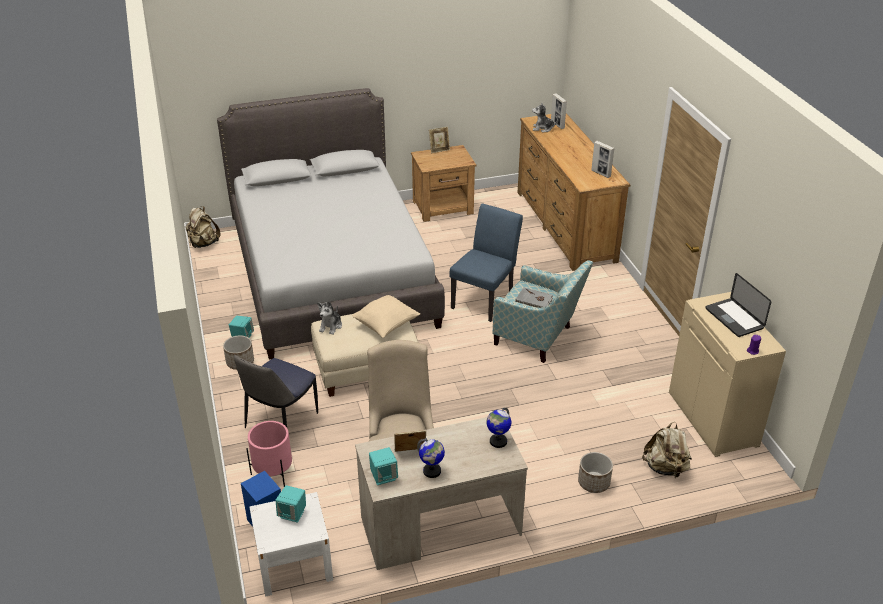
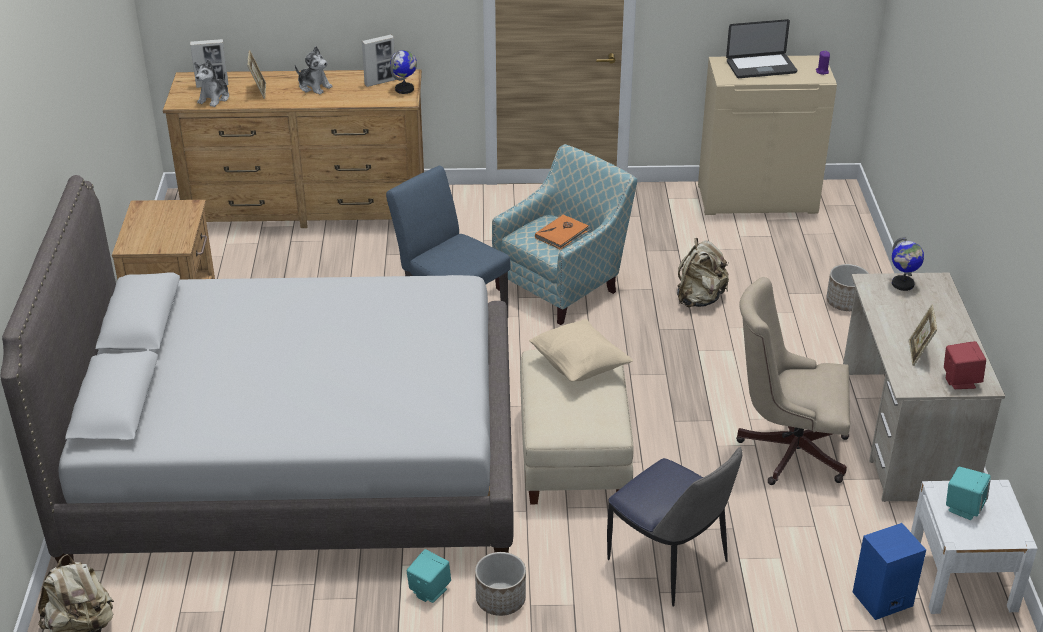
camera: 75 degrees left, 0 degrees up
pink planter [246,421,292,487] -> none
plush toy [317,301,342,335] -> plush toy moved to [295,46,333,94]
turquoise speaker [369,447,398,485] -> red speaker [944,341,986,389]
globe [417,438,445,478] -> globe moved to [390,50,417,94]
picture frame [429,127,450,153] -> picture frame moved to [247,50,266,99]
grey book [515,287,553,308] -> orange book [535,214,591,250]
beige backpack [642,422,692,479] -> beige backpack moved to [677,238,729,307]

